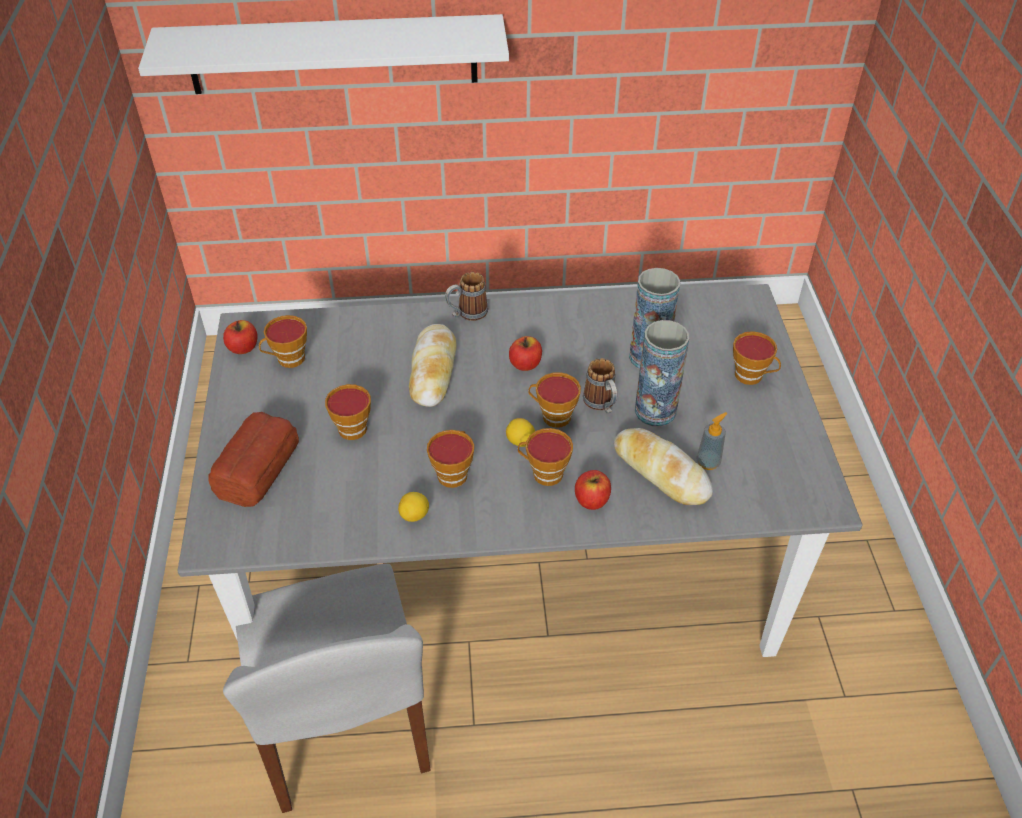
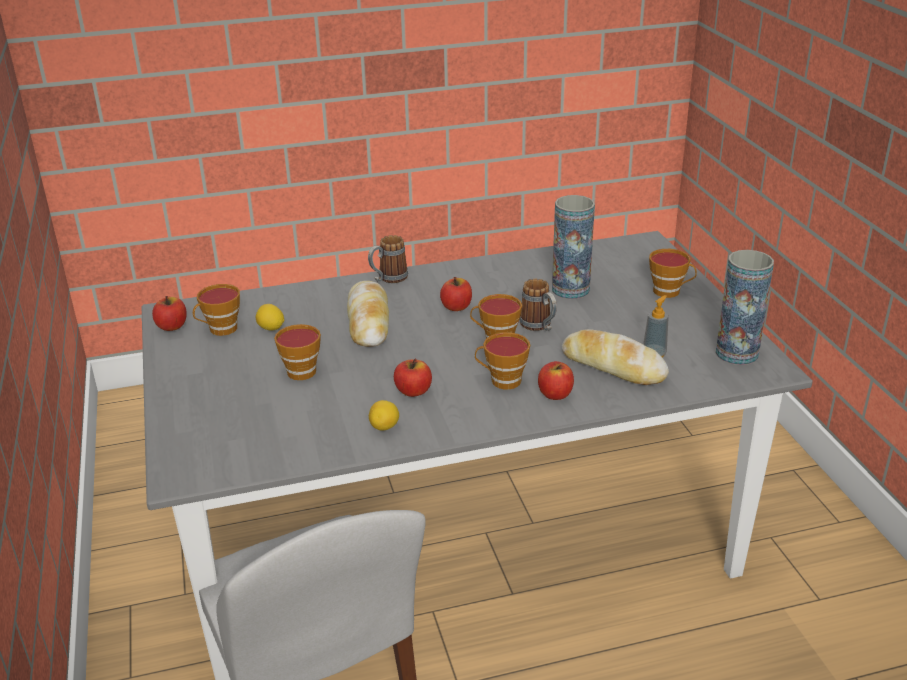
camera: 10 degrees left, 15 degrees down
white shelf [138,14,509,94] -> none
bread [208,412,299,507] -> none
cup [427,430,474,488] -> apple [394,359,432,397]
lemon [506,418,535,447] -> lemon moved to [256,304,284,331]
vase [635,320,689,427] -> vase moved to [716,250,774,365]

